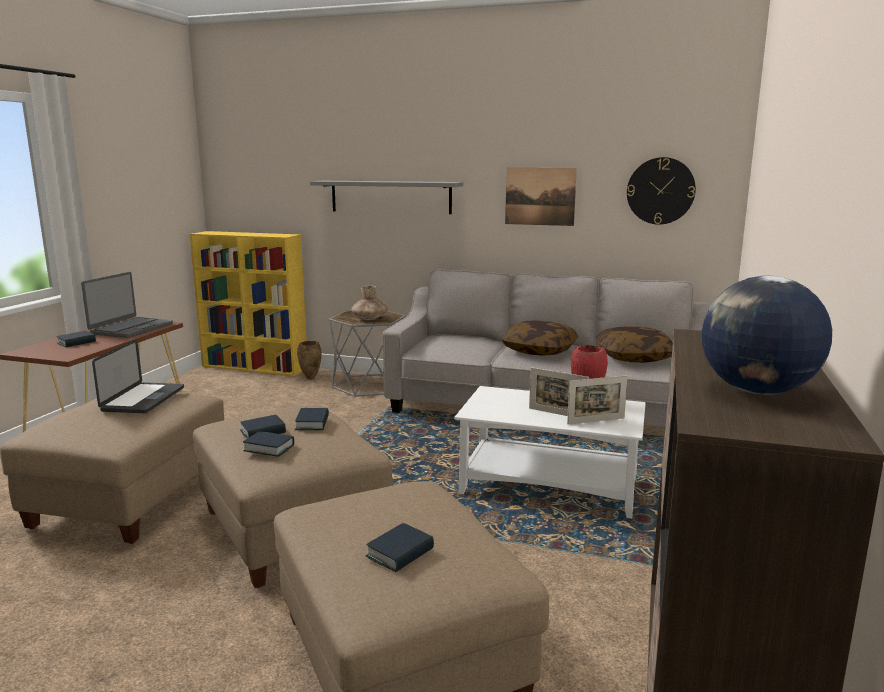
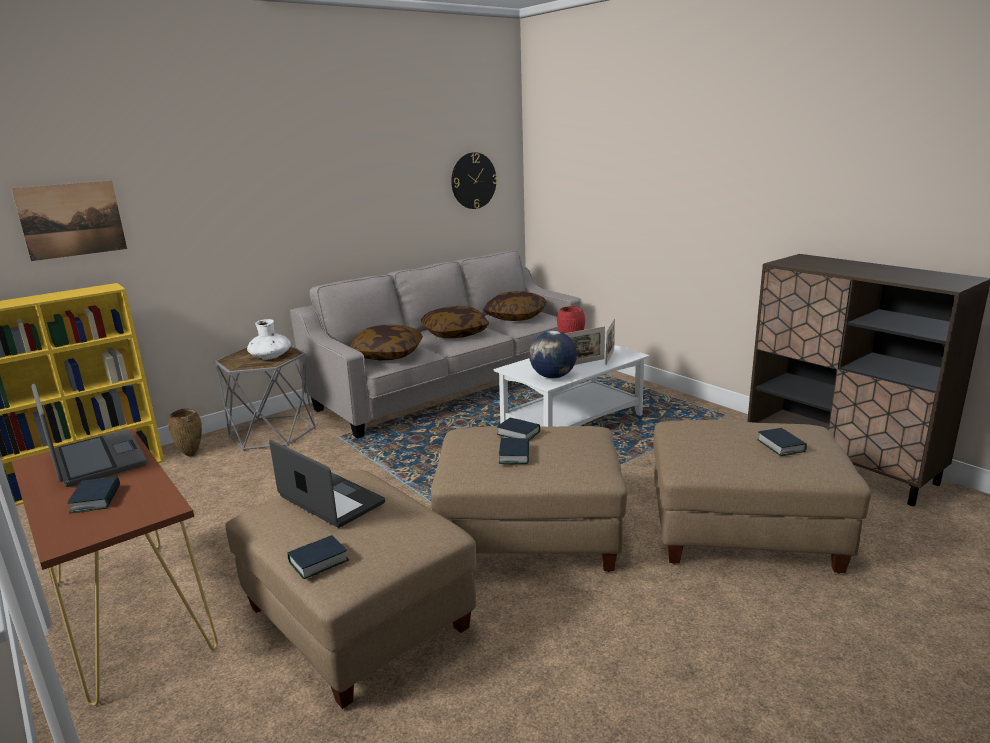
camera: 55 degrees left, 5 degrees up
book [243,431,294,457] -> book moved to [288,535,349,579]
grey shelf [310,181,463,214] -> none
brown vase [351,285,388,320] -> white vase [247,319,291,360]
picture [505,168,577,226] -> picture moved to [11,181,127,261]
globe [702,276,832,395] -> globe moved to [529,331,577,379]
none -> pillow [349,324,423,360]

